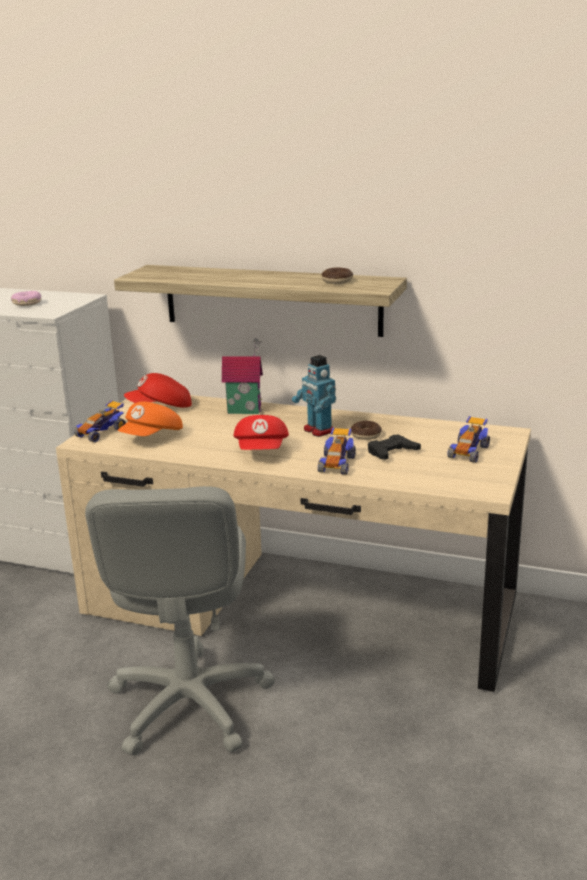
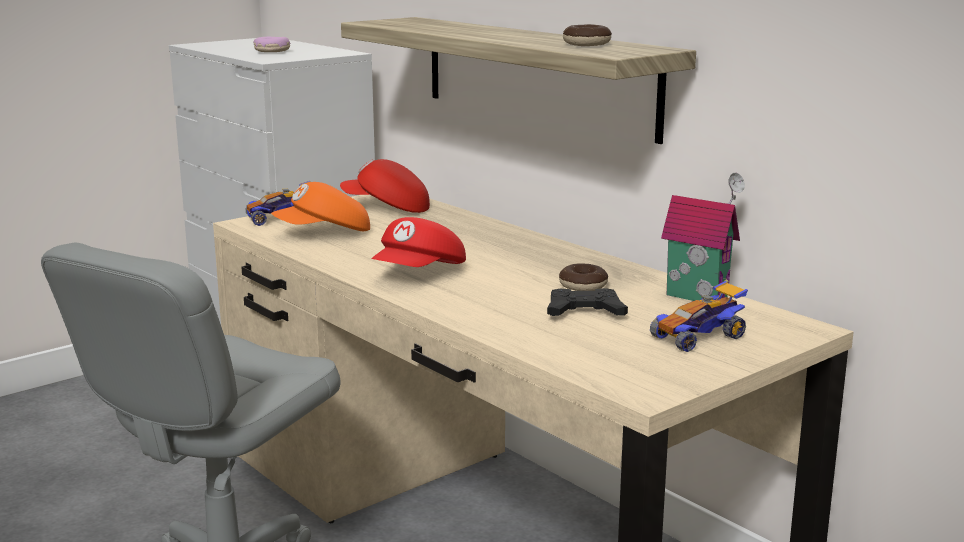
camera: 30 degrees right, 5 degrees down
toy house [222,338,263,414] -> toy house moved to [661,173,745,301]
toy robot [292,355,336,437] -> none
toy car [318,427,356,475] -> none

